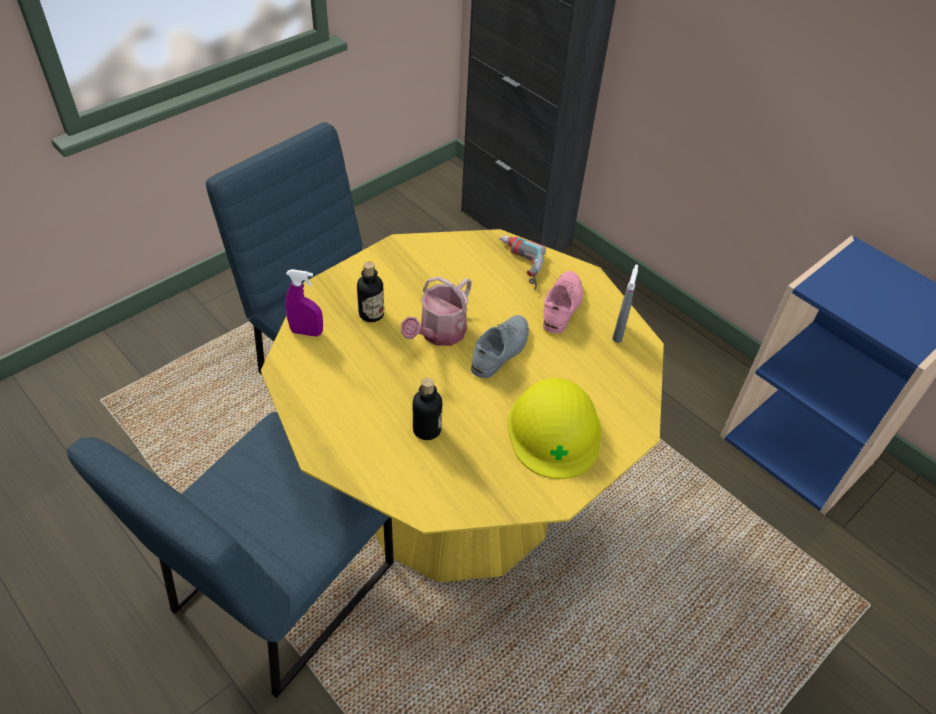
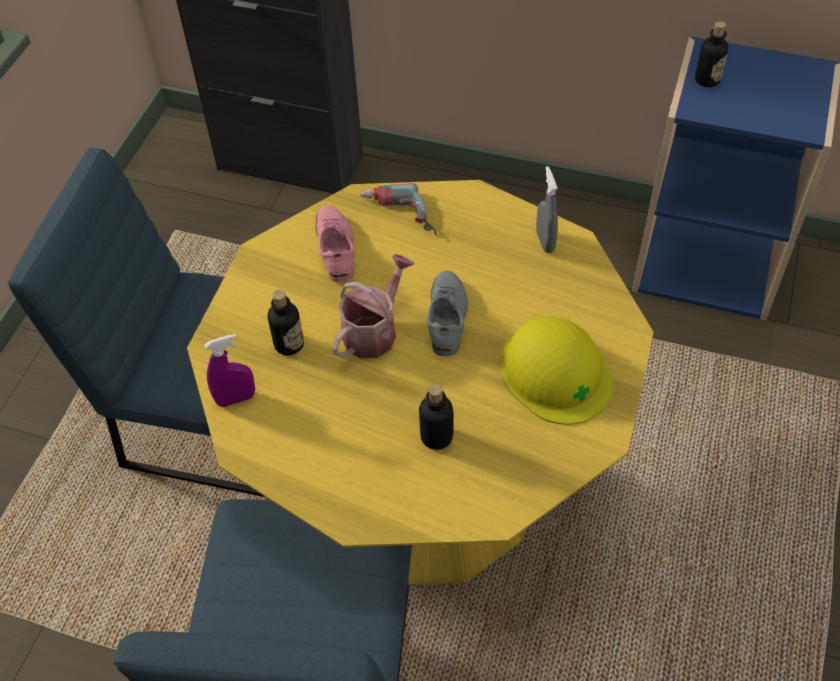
camera: 25 degrees left, 5 degrees up
watering can [401,276,472,346] -> watering can turned 150 degrees counterclockwise [332,254,414,358]
pink shoe [543,271,583,333] -> pink shoe moved to [316,206,355,282]
none -> bottle [695,21,729,87]

